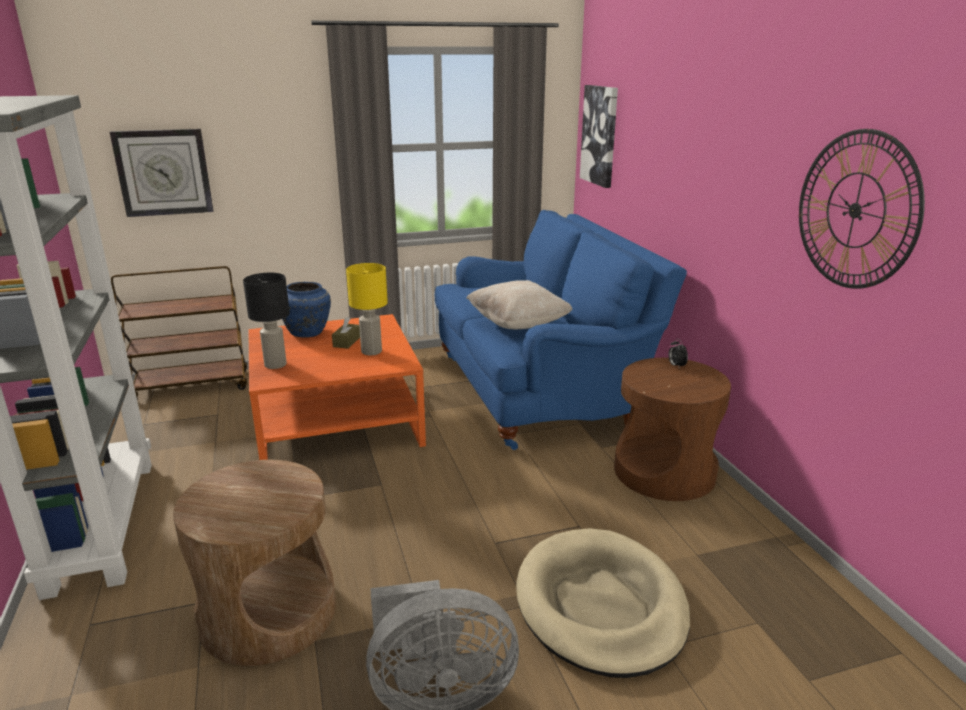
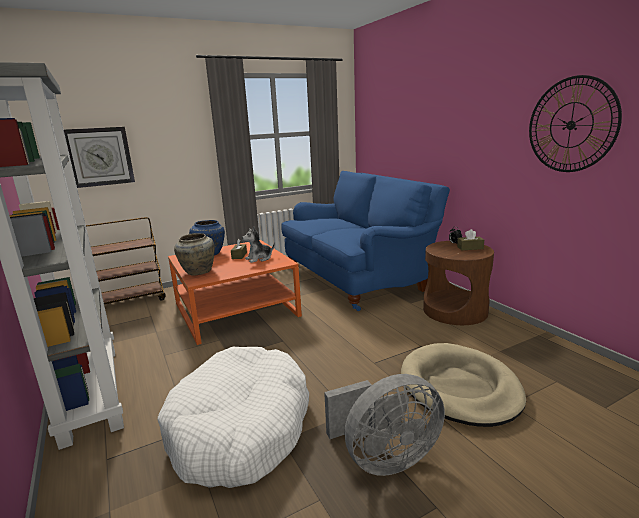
camera: 10 degrees left, 5 degrees down
brown side table [173,460,336,666] -> white dog bed [157,347,309,488]
black table lamp [243,273,290,369] -> beige vase [174,233,215,276]
yellow table lamp [346,263,388,355] -> plush toy [242,226,275,263]
beige pillow [466,280,573,329] -> none
picture [580,85,618,188] -> none
none -> brown tissue box [457,229,484,250]

